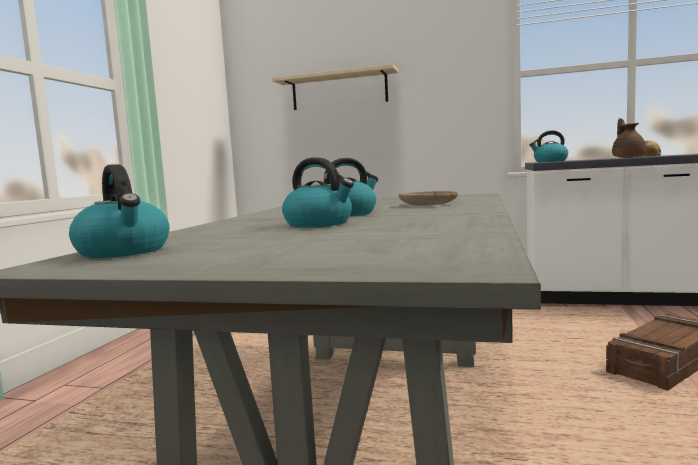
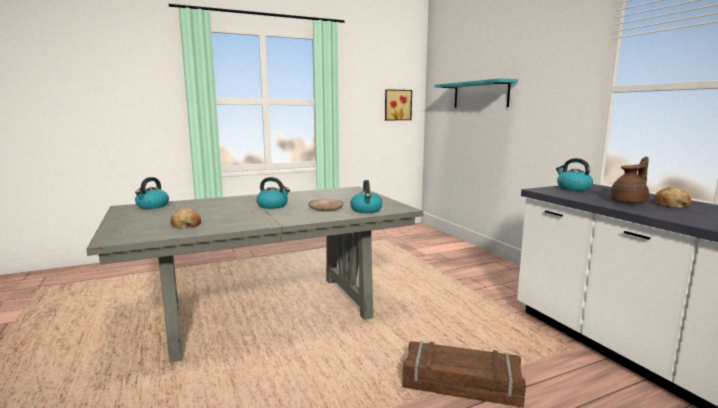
camera: 50 degrees right, 5 degrees up
beige shelf [272,64,398,110] -> turquoise shelf [434,78,518,108]
kettle [282,158,354,228] -> kettle moved to [350,180,382,213]
none -> bread [170,208,201,229]
none -> picture [385,89,412,120]

